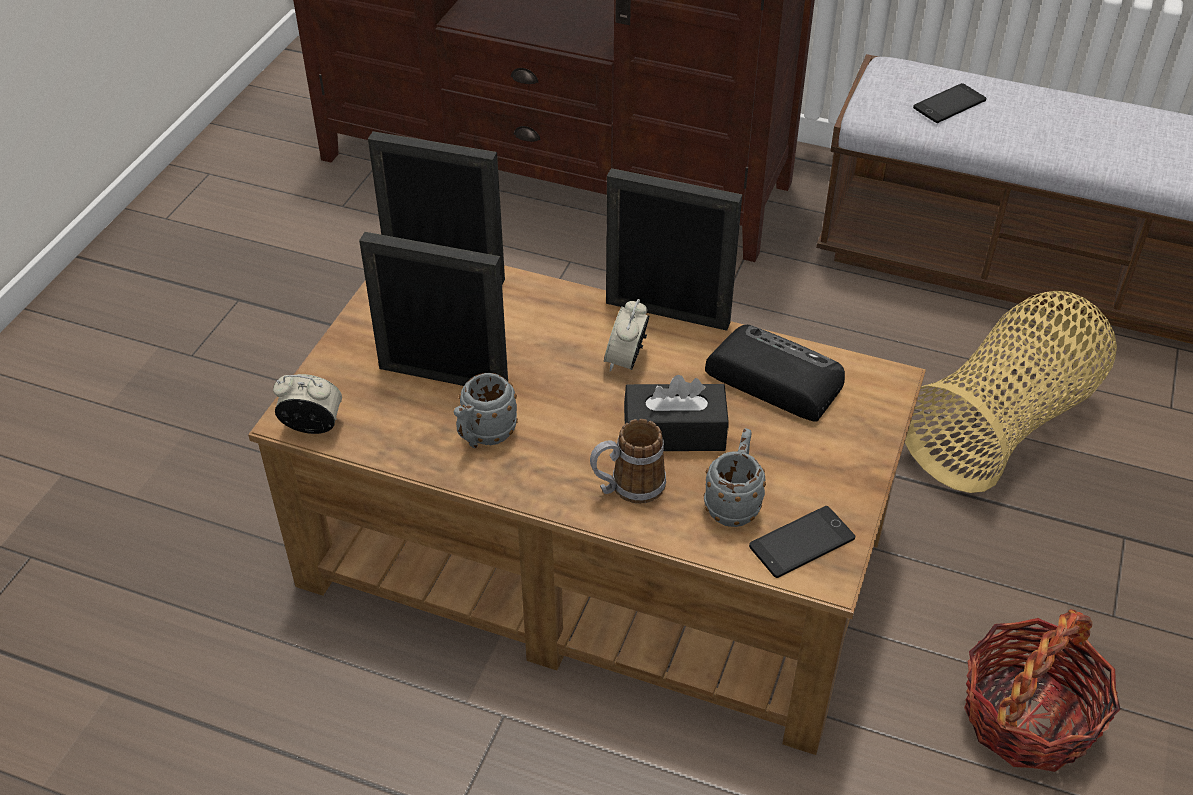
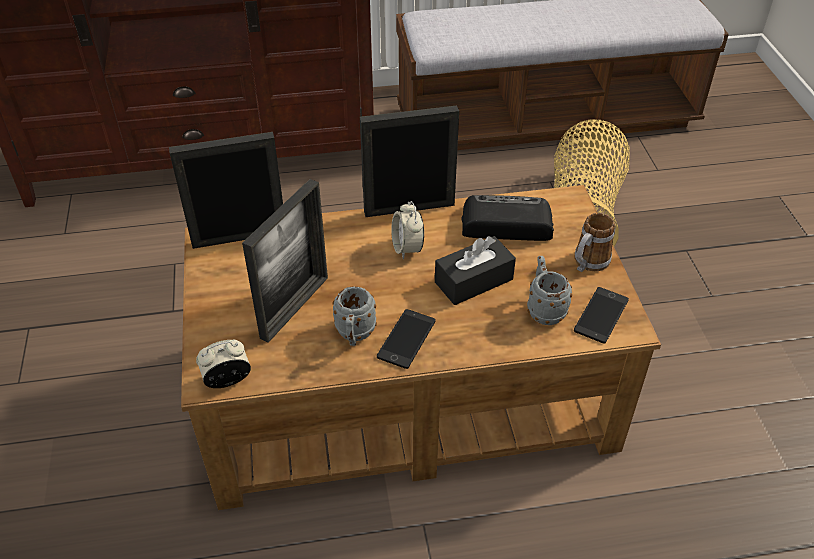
camera: 30 degrees left, 0 degrees up
picture frame [359,232,508,386] -> picture frame turned 135 degrees clockwise [242,179,328,343]
mug [590,419,666,504] -> mug moved to [574,213,615,272]
phone [913,83,986,123] -> phone moved to [377,309,436,369]
basket [964,609,1121,772] -> none

